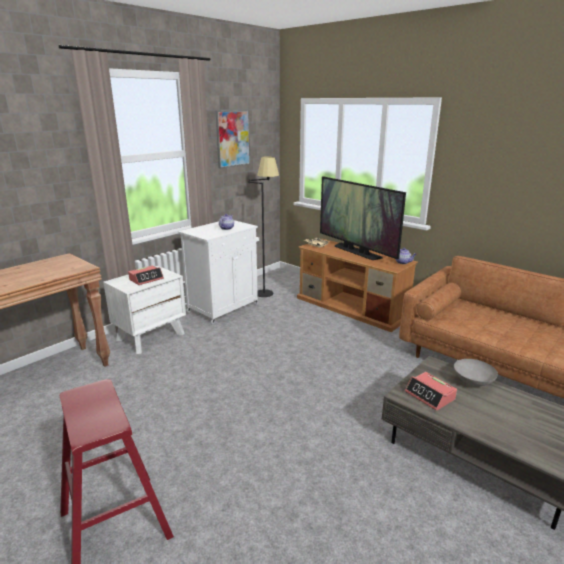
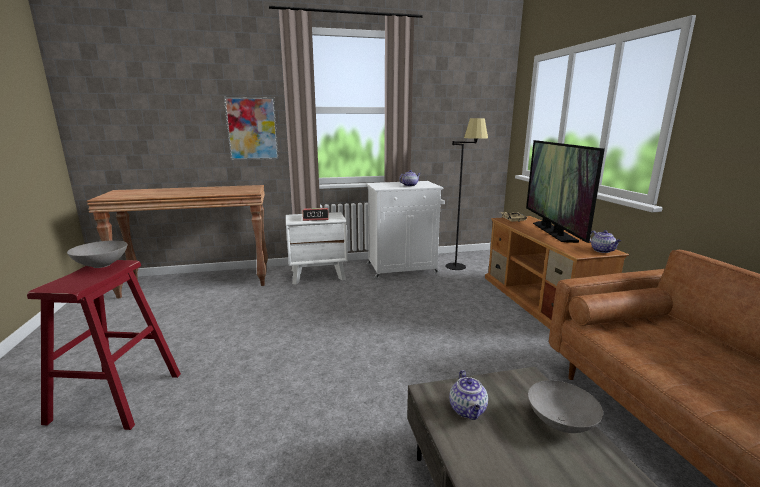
camera: 35 degrees right, 5 degrees down
picture [216,110,250,168] -> picture moved to [224,97,279,160]
alarm clock [405,372,457,411] -> teapot [449,370,488,420]
none -> grey bowl [67,240,127,268]

